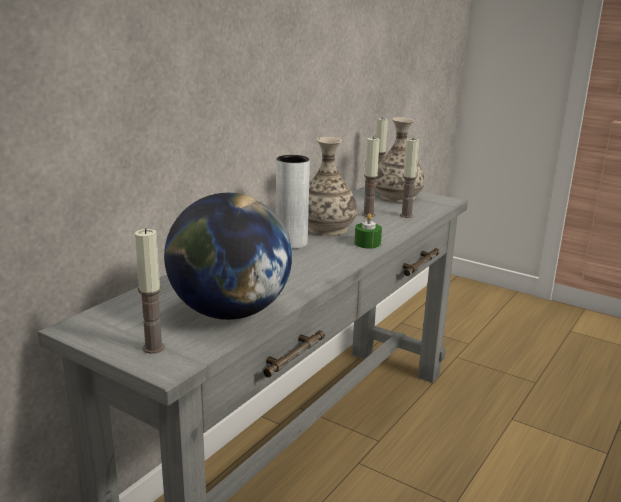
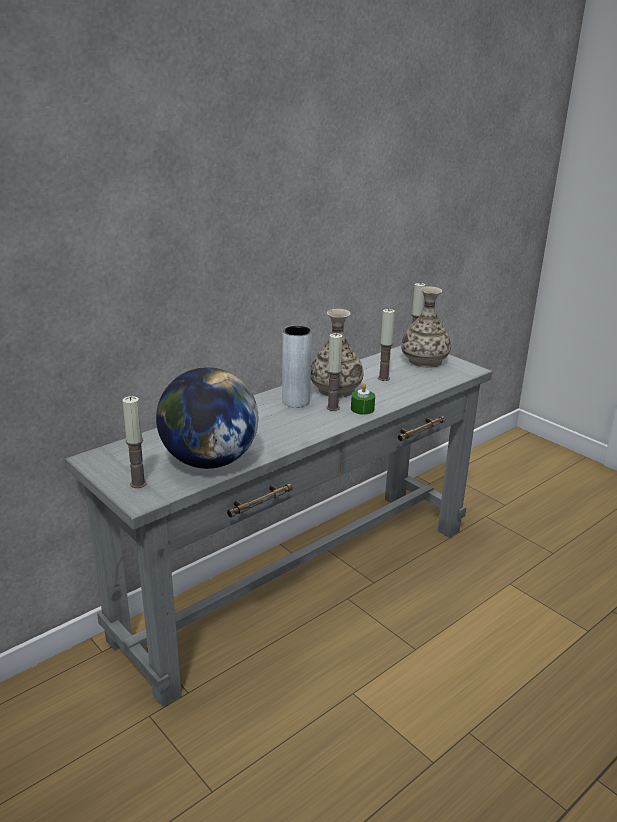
camera: 15 degrees right, 5 degrees up
candle [400,137,419,218] -> candle moved to [326,333,343,411]

